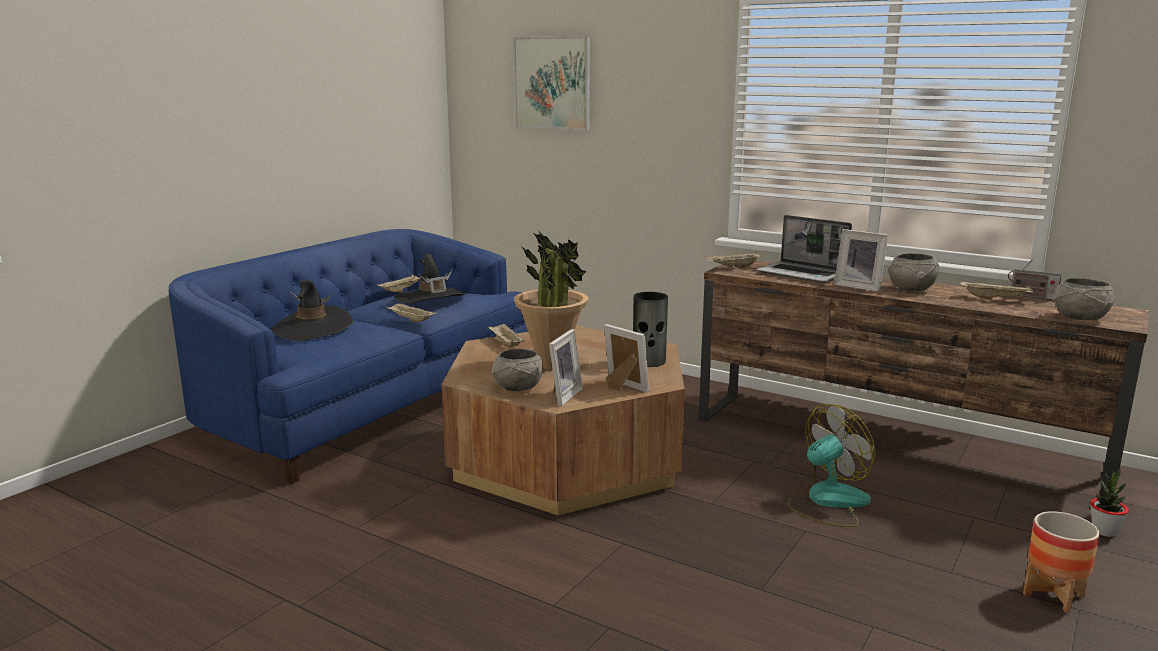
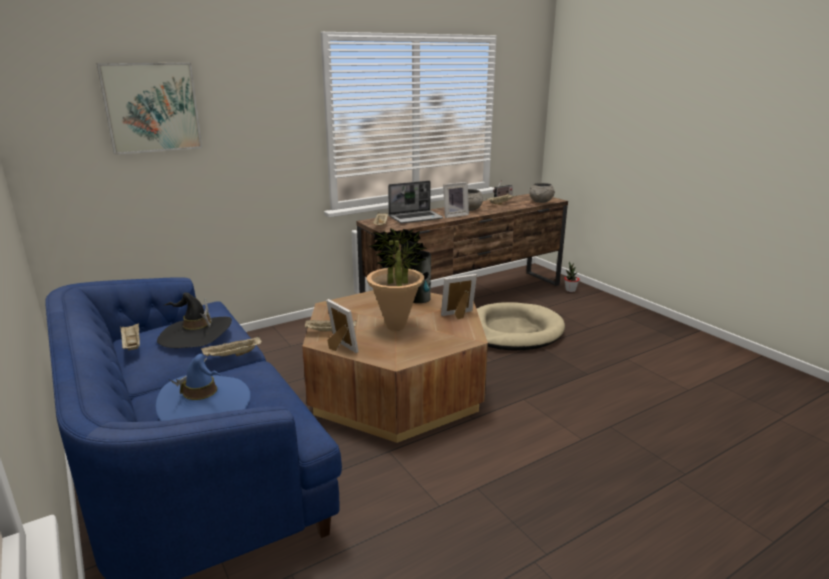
camera: 65 degrees left, 5 degrees up
black hat [270,279,354,341] -> blue hat [156,354,251,421]
grey bowl [492,349,543,391] -> none
picture frame [549,329,583,406] -> picture frame moved to [326,299,359,353]
fan [787,404,875,527] -> beige dog bed [477,302,565,350]
planter [1023,511,1100,613] -> none

